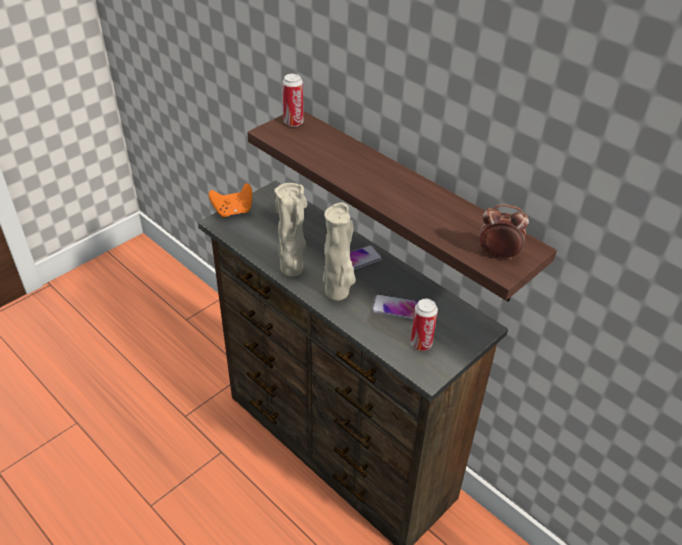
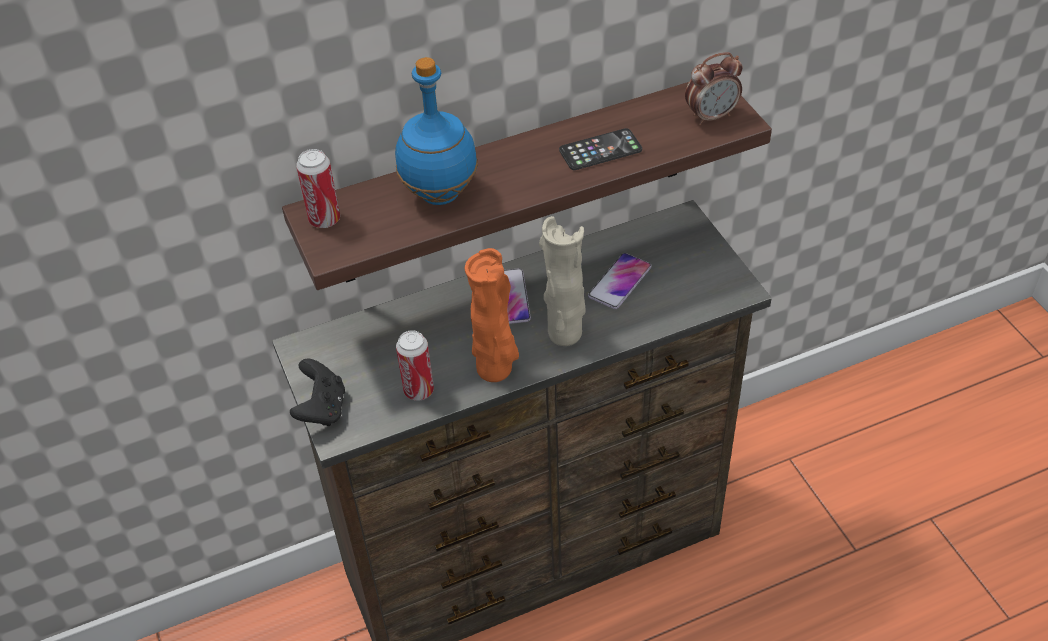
camera: 65 degrees left, 5 degrees up
orange game controller [208,183,252,218] -> black game controller [290,359,345,426]
beige vase [274,183,307,277] -> orange vase [465,248,519,382]
can [410,299,438,351] -> can moved to [396,330,434,401]
alarm clock [480,204,529,260] -> alarm clock turned 150 degrees counterclockwise [685,52,743,125]
none -> blue bottle [395,57,478,205]
none -> phone [559,128,642,170]

